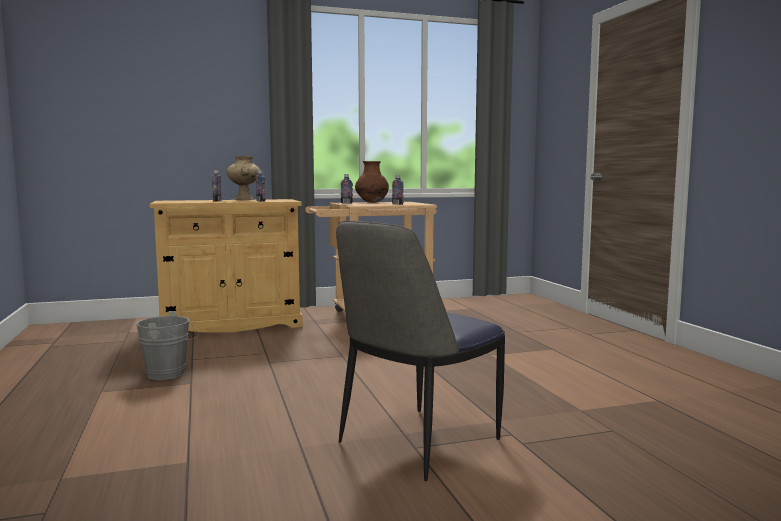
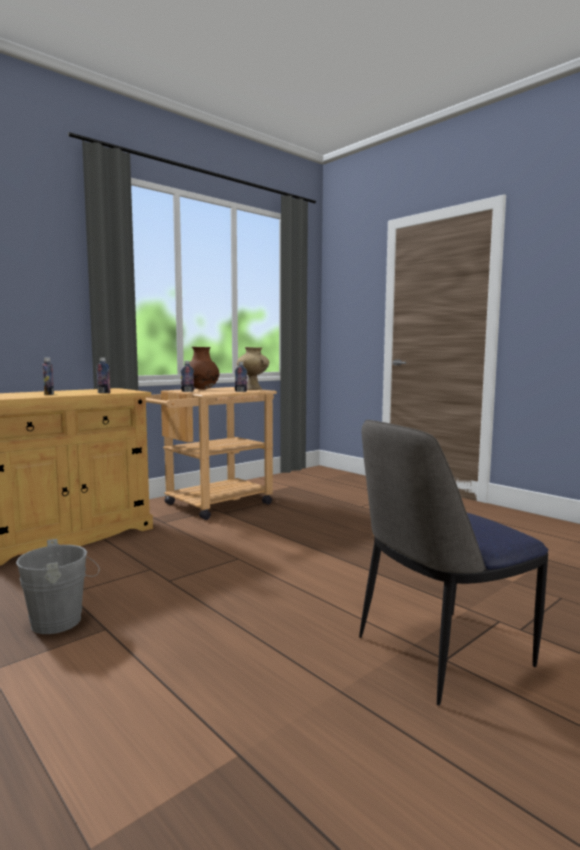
camera: 25 degrees left, 0 degrees up
beige vase [226,156,260,200] -> beige vase moved to [237,347,269,390]
chair [336,221,505,481] -> chair turned 45 degrees clockwise [359,420,548,705]

